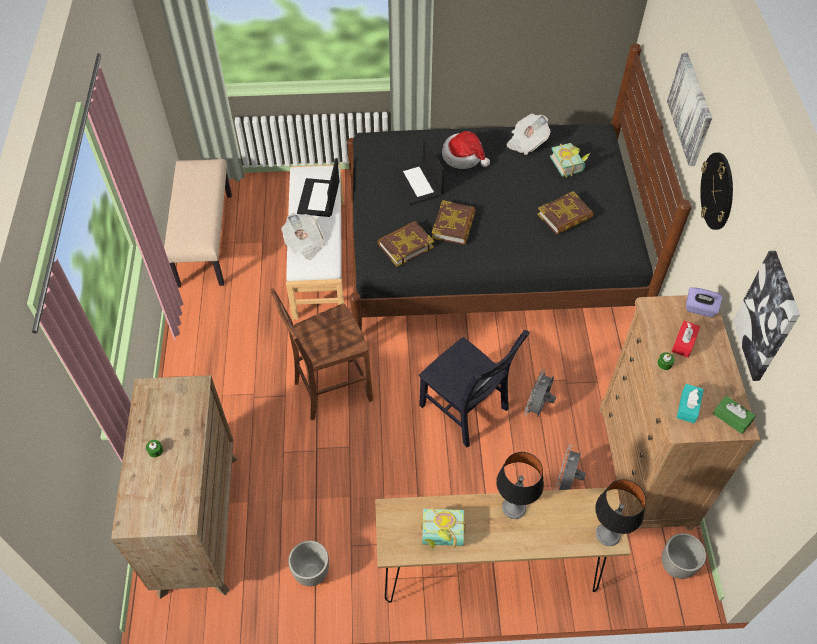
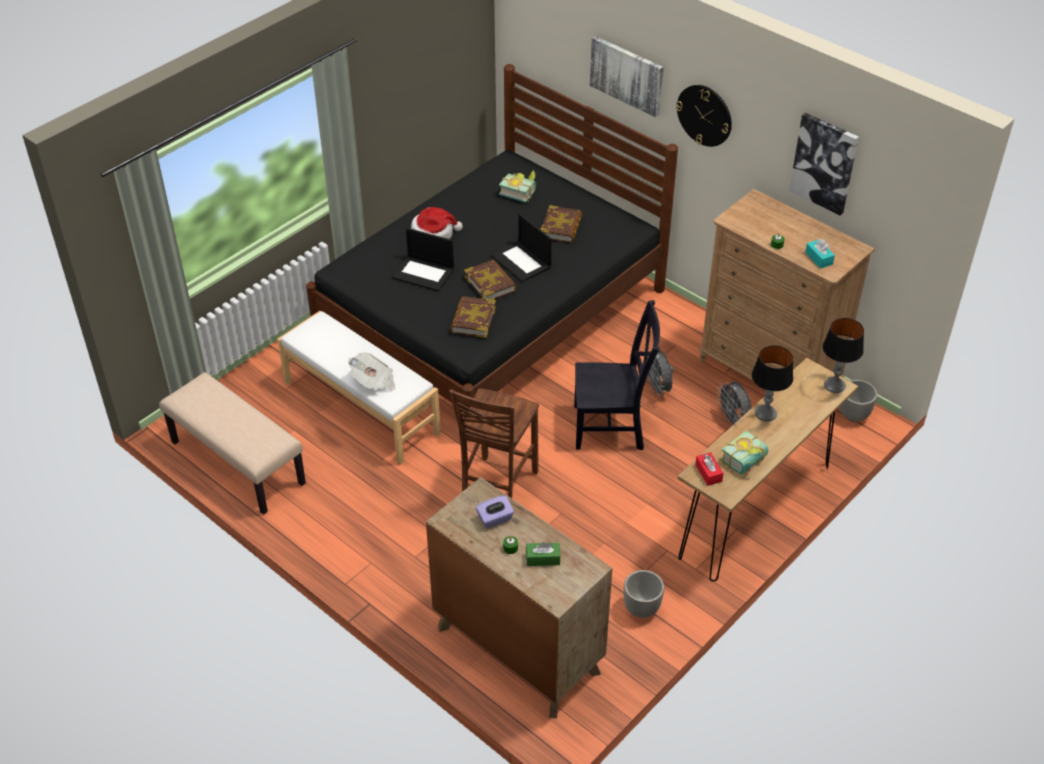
camera: 45 degrees left, 10 degrees down
laptop [297,158,340,217] -> laptop moved to [491,214,552,282]
newspaper [507,114,550,155] -> none
red tissue box [672,321,700,358] -> red tissue box moved to [695,452,723,486]
purple tissue box [686,287,723,317] -> purple tissue box moved to [476,495,514,528]
green tissue box [713,396,756,434] -> green tissue box moved to [526,542,560,566]

